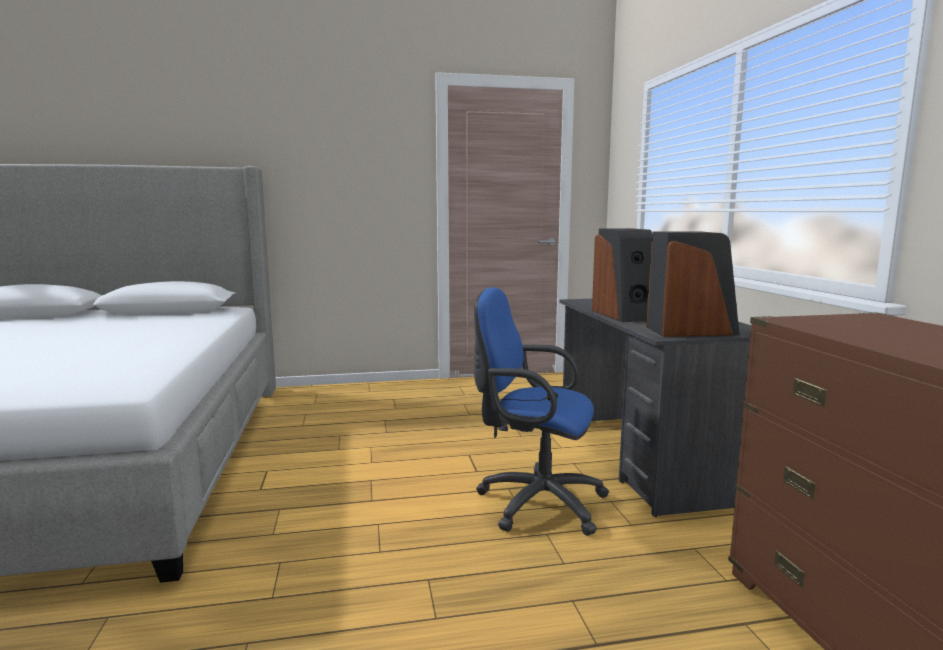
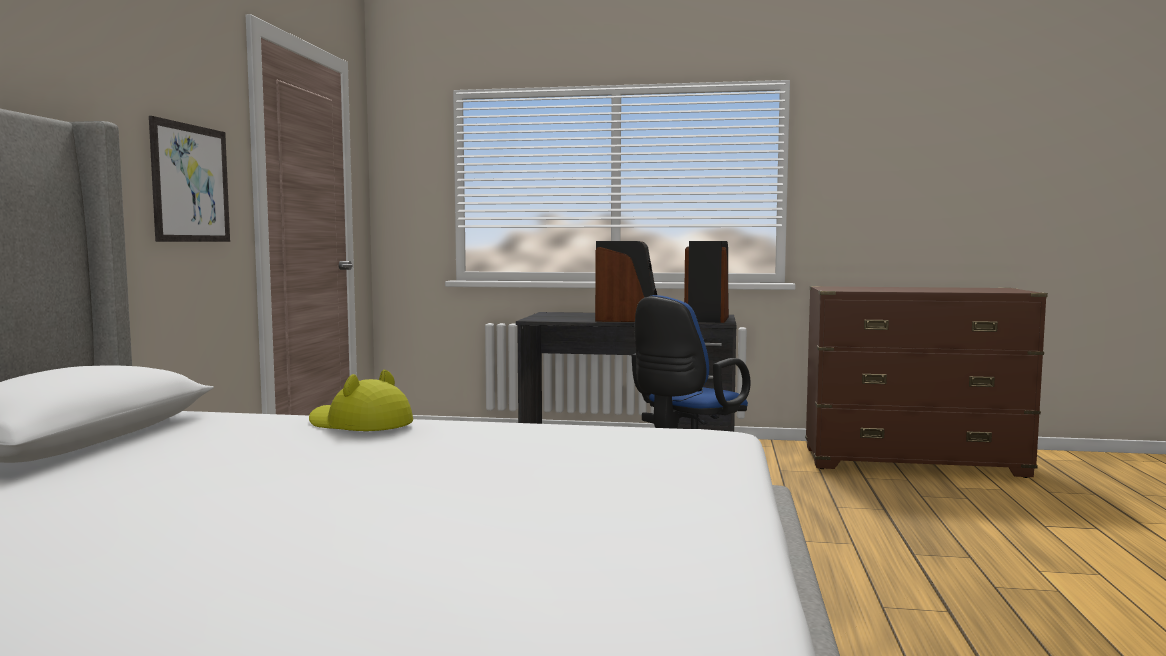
camera: 70 degrees left, 5 degrees down
none -> picture [149,116,230,242]
none -> yellow hat [309,369,413,431]

